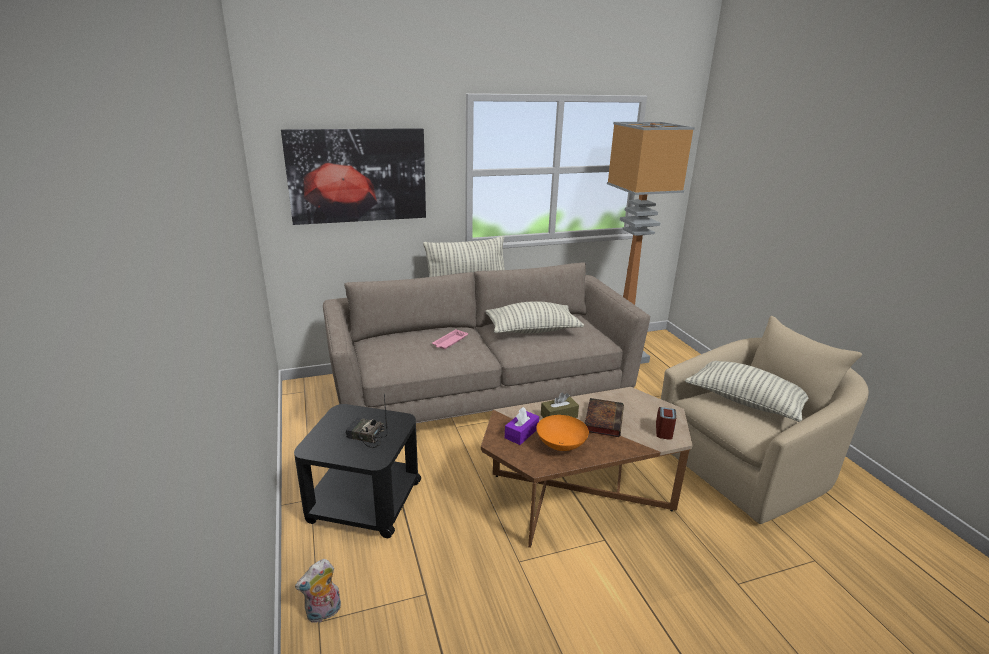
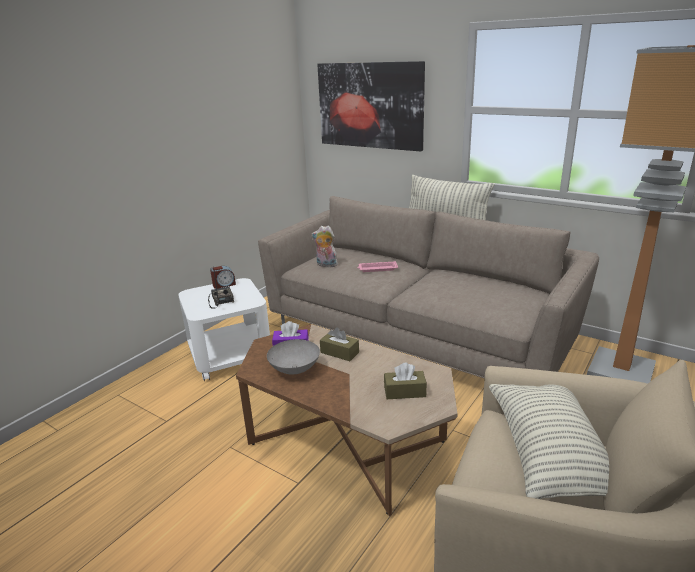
camera: 55 degrees right, 0 degrees up
black side table [294,404,421,538] -> white side table [178,278,270,381]
plush toy [295,559,341,623] -> plush toy moved to [311,226,338,267]
pillow [485,302,584,334] -> none
orange bowl [536,415,589,451] -> grey bowl [267,339,320,374]
book [584,398,624,437] -> none
alarm clock [656,407,676,440] -> alarm clock moved to [210,266,236,289]
none -> brown tissue box [384,362,427,399]

